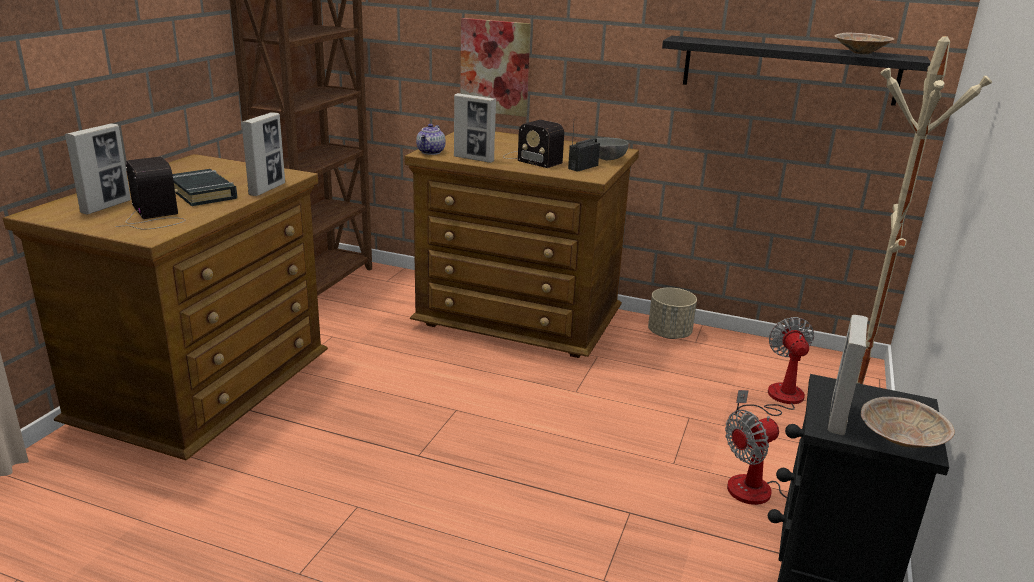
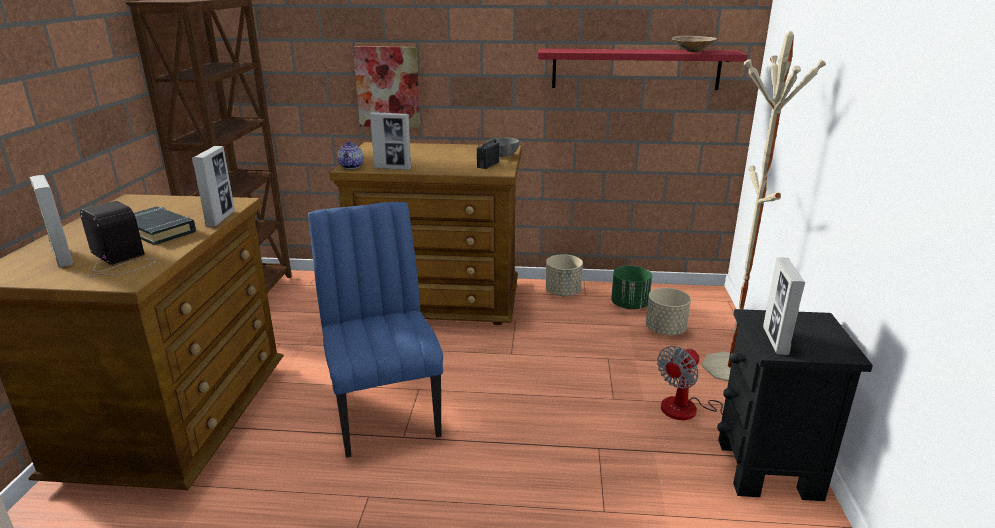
camera: 15 degrees left, 0 degrees up
picture frame [65,124,131,215] -> picture frame turned 45 degrees counterclockwise [30,175,73,267]
radio [503,120,564,168] -> none
black shelf [662,36,931,106] -> red shelf [538,48,748,90]
fan [735,317,814,416] -> beige planter [646,288,691,335]
beige bowl [861,397,955,448] -> none
none -> blue chair [308,202,443,458]
none -> green planter [611,266,652,310]

